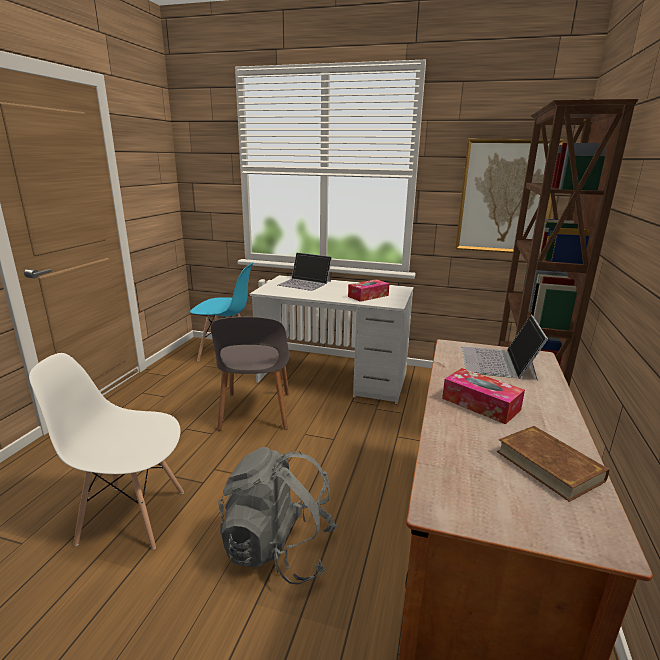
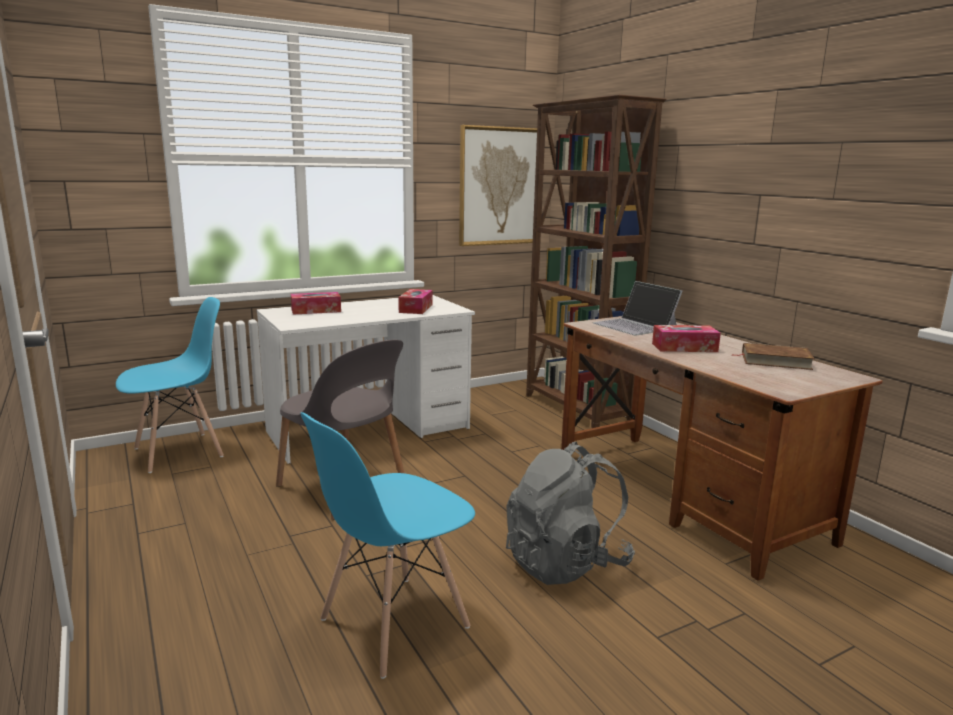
camera: 45 degrees left, 5 degrees down
white chair [29,353,184,550] -> blue chair [300,412,475,679]
laptop [278,252,332,291] -> tissue box [291,292,341,315]

